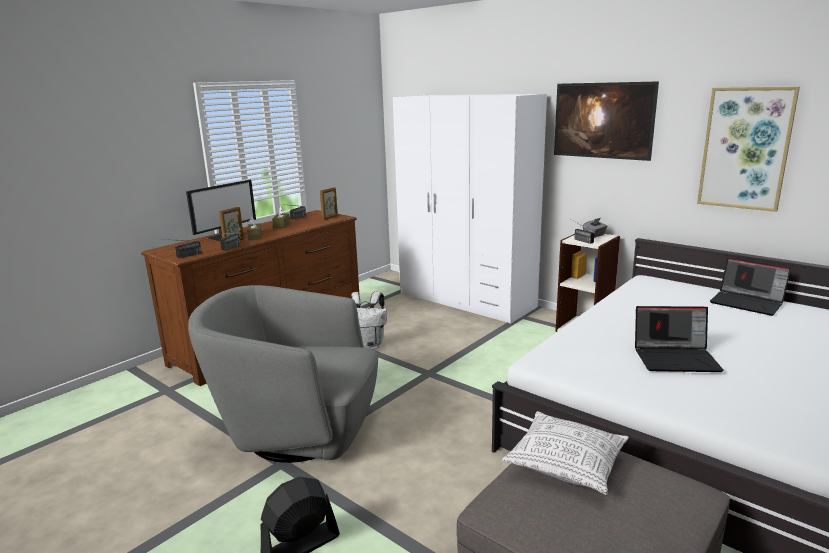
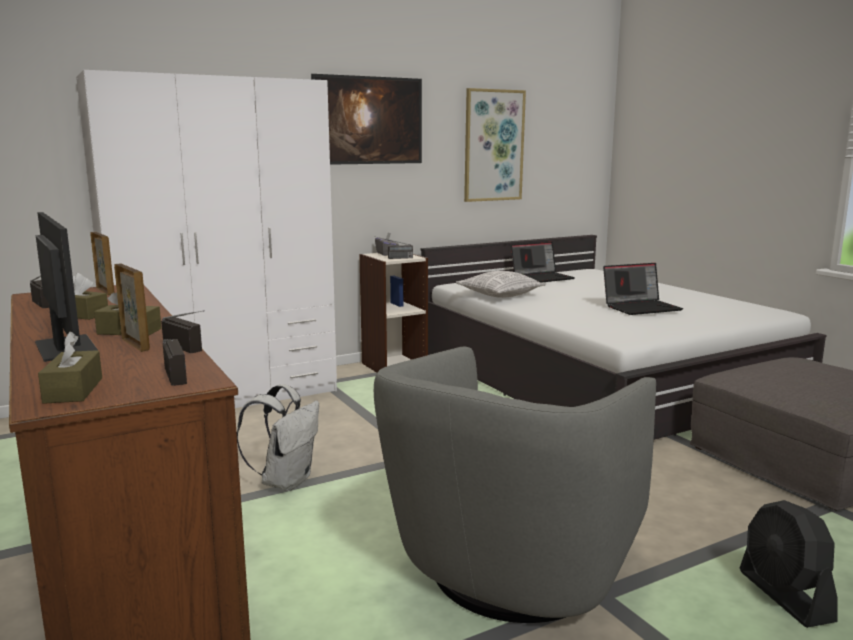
camera: 70 degrees left, 5 degrees down
pillow [502,411,629,495] -> pillow moved to [456,271,546,298]
laptop [635,306,724,372] -> laptop turned 45 degrees clockwise [603,263,683,315]
none -> brown tissue box [38,332,102,404]

